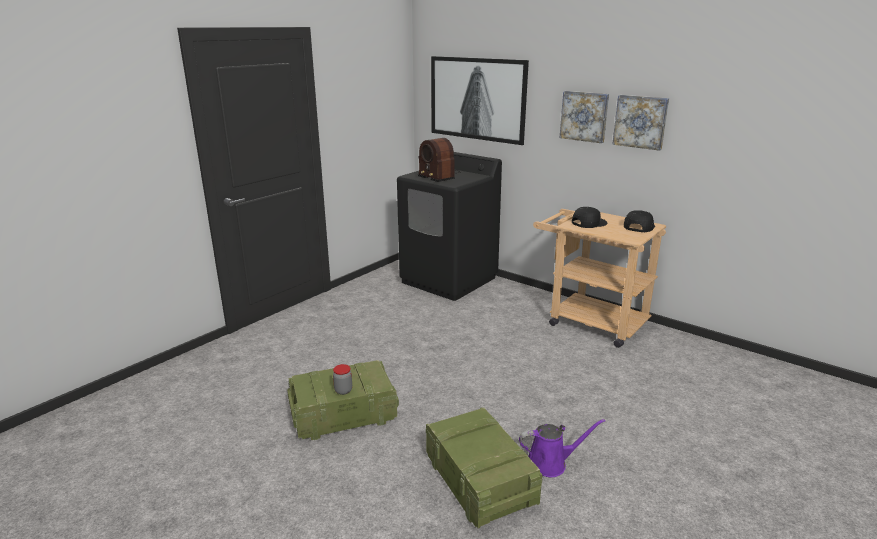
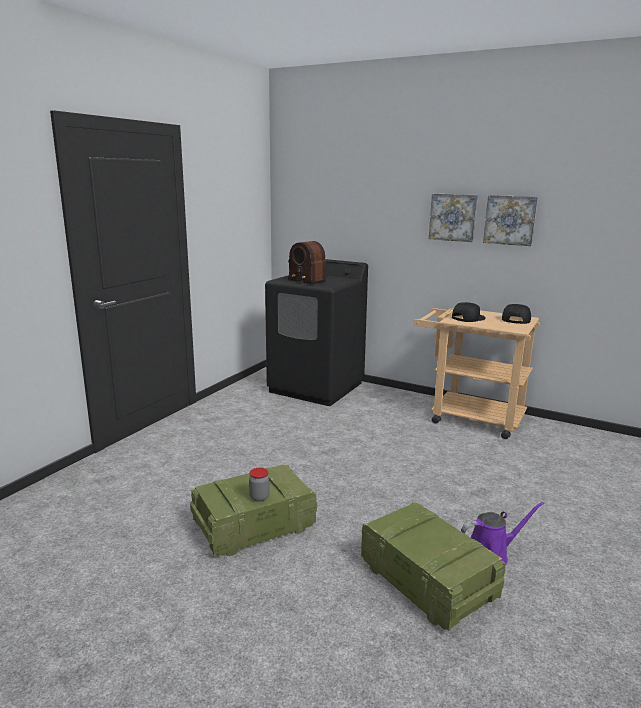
camera: 10 degrees left, 5 degrees down
picture [431,56,529,145] -> none

